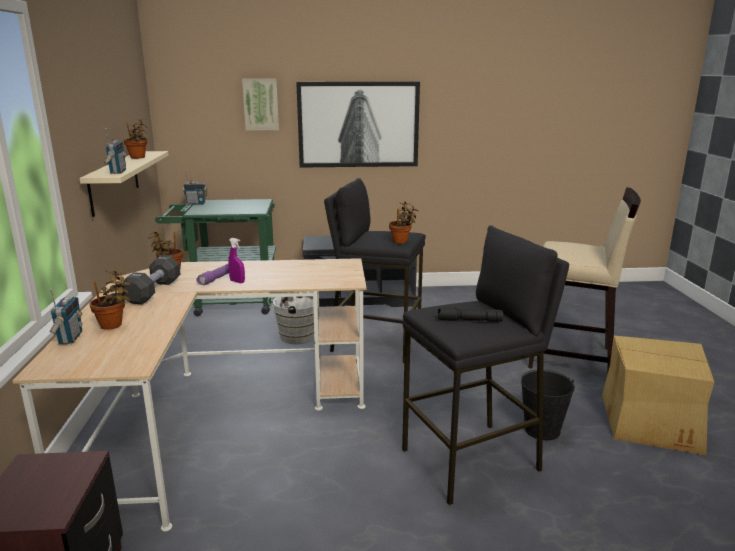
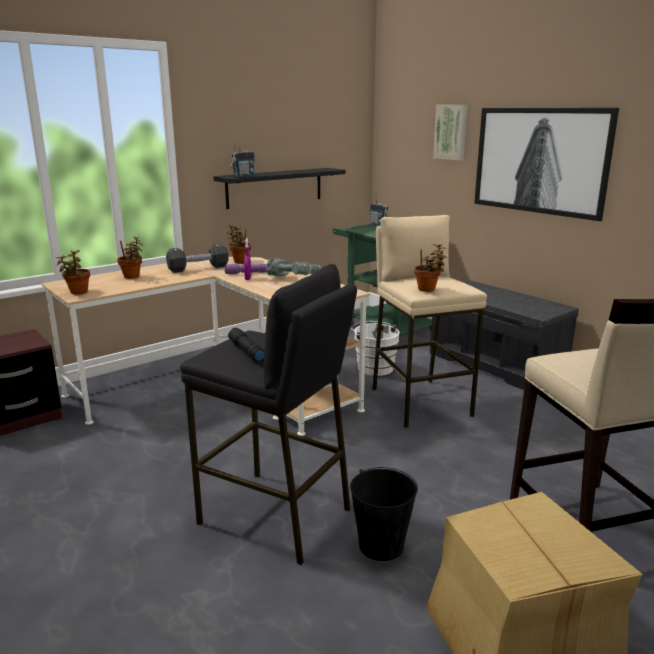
camera: 55 degrees right, 0 degrees up
radio [49,289,82,344] -> none
beige shelf [80,151,169,217] -> black shelf [213,168,346,209]
potted plant [124,119,147,159] -> potted plant moved to [56,250,90,295]
black stool [324,178,426,363] -> beige stool [373,215,487,428]
none -> power drill [266,258,321,276]

